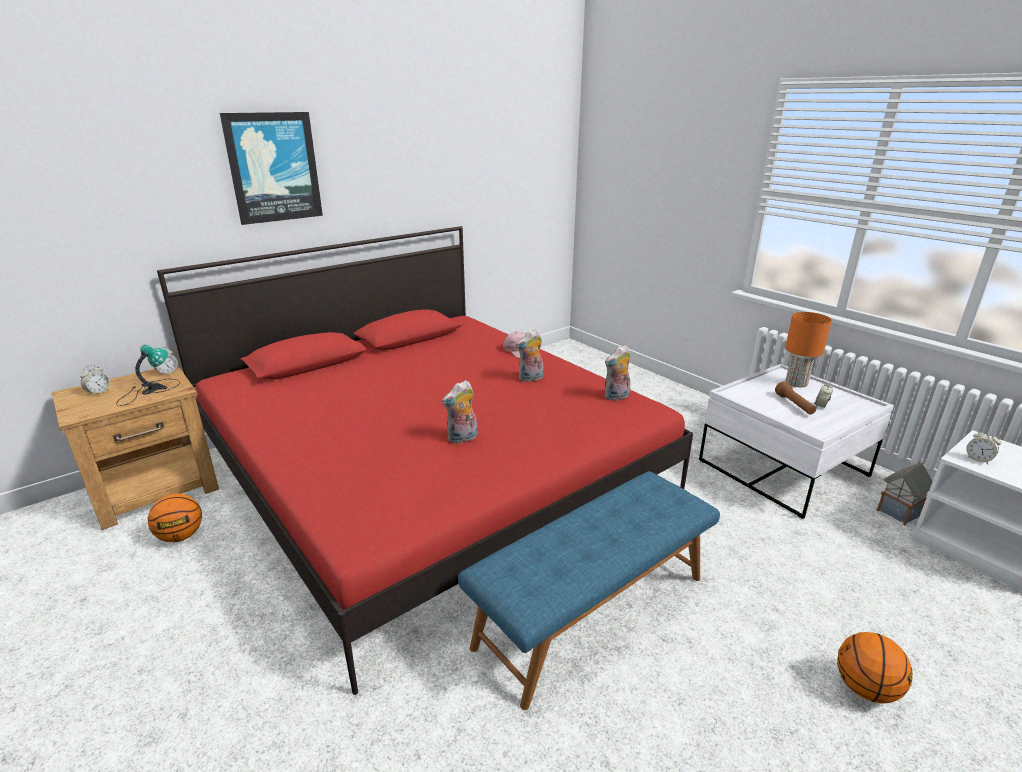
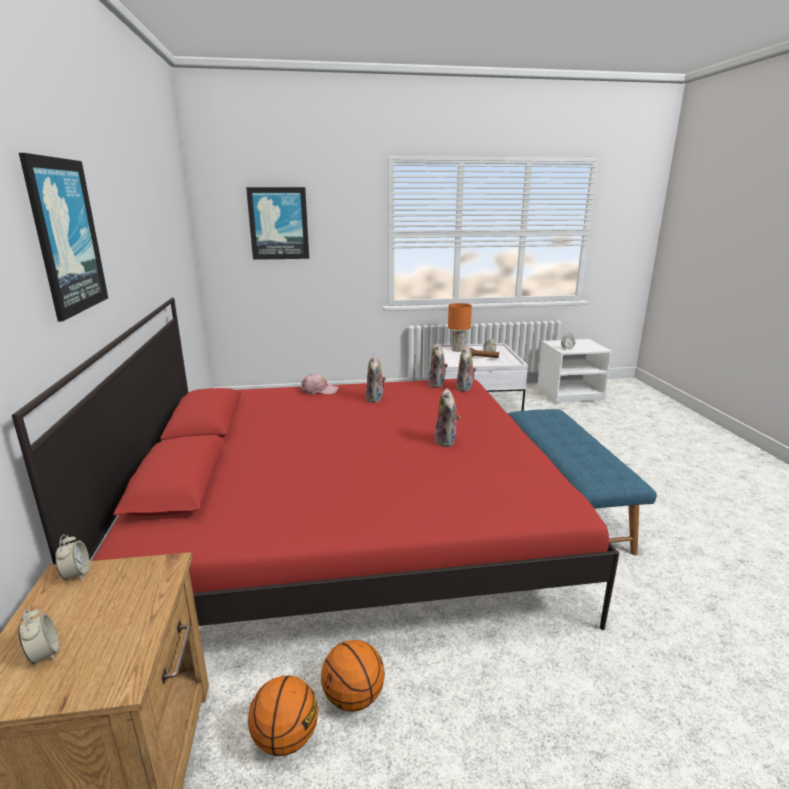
camera: 60 degrees left, 5 degrees down
table lamp [116,345,180,406] -> none
basketball [837,632,913,704] -> basketball moved to [321,640,385,712]
toy house [877,462,932,525] -> none
none -> picture [246,187,309,260]
none -> plush toy [456,346,477,392]

